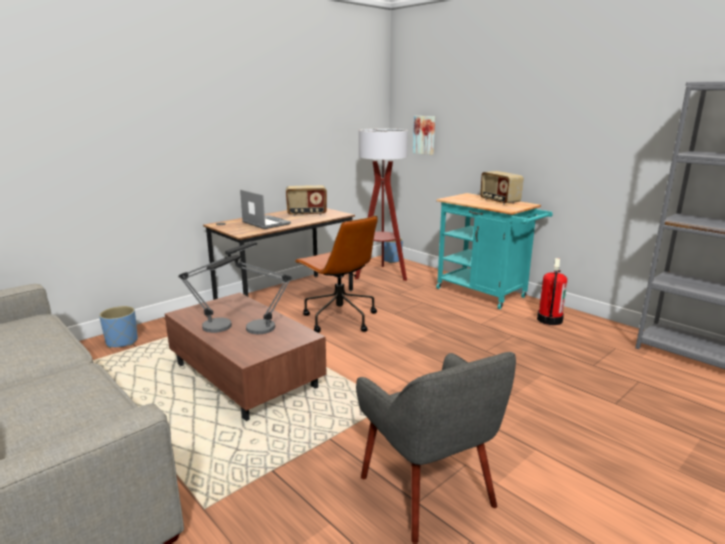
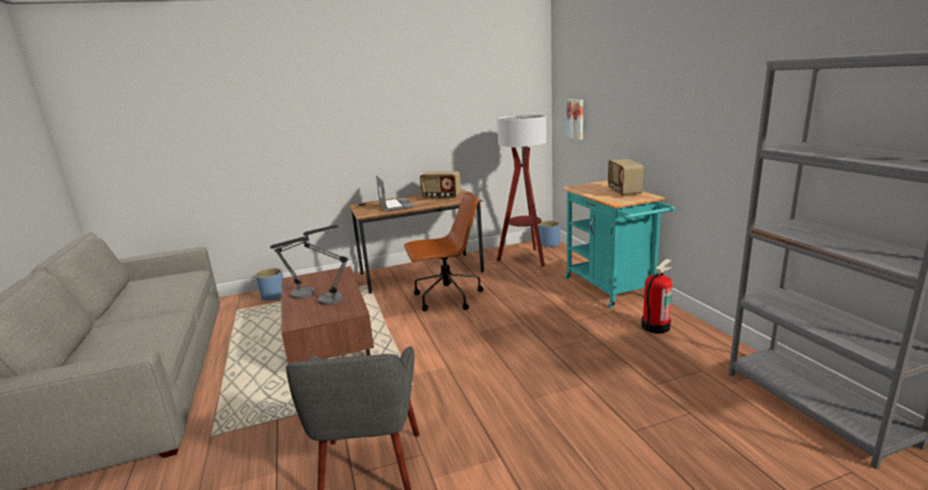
camera: 25 degrees right, 0 degrees up
brown office chair [294,216,378,333] -> brown office chair turned 90 degrees counterclockwise [404,192,483,311]

